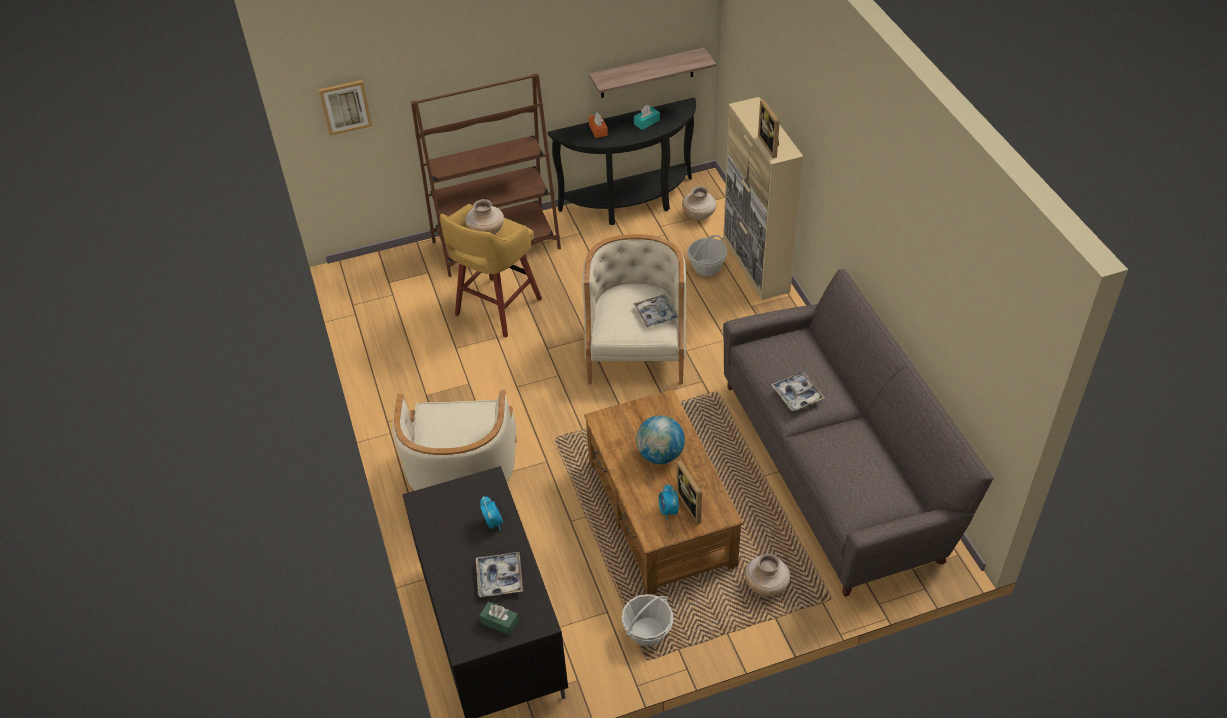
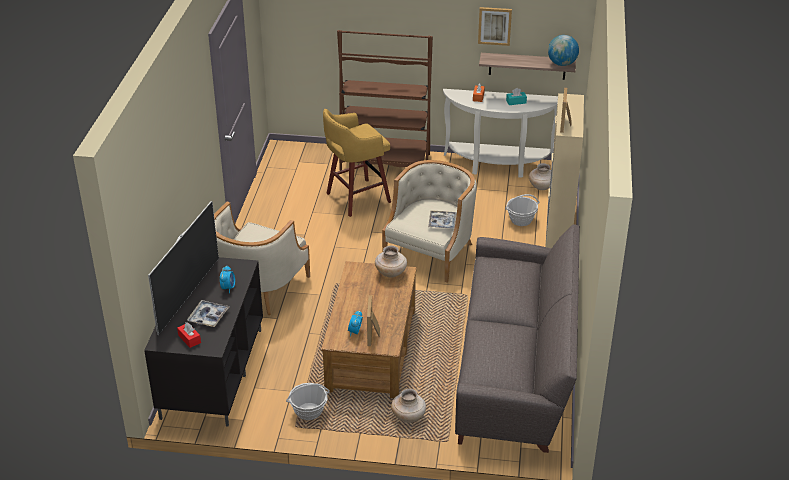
camera: 25 degrees right, 10 degrees down
picture [319,80,372,136] -> picture moved to [478,7,512,46]
beige vase [465,199,504,235] -> beige vase moved to [375,246,407,278]
green tissue box [479,602,519,636] -> red tissue box [177,322,201,348]
black console table [548,97,696,225] -> white console table [443,89,558,178]
globe [636,415,685,464] -> globe moved to [548,35,579,66]
tray [771,372,825,411] -> none
none -> television [148,201,219,335]

